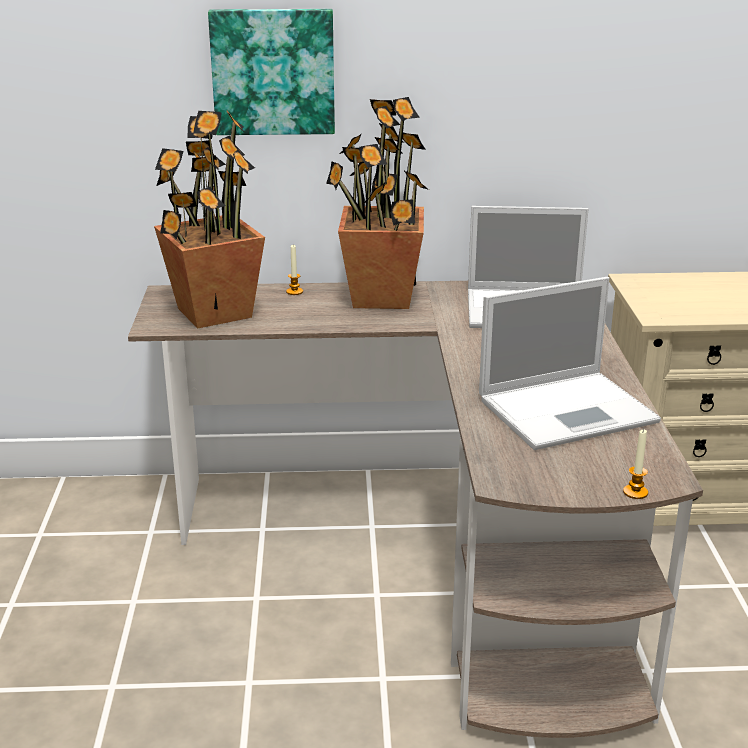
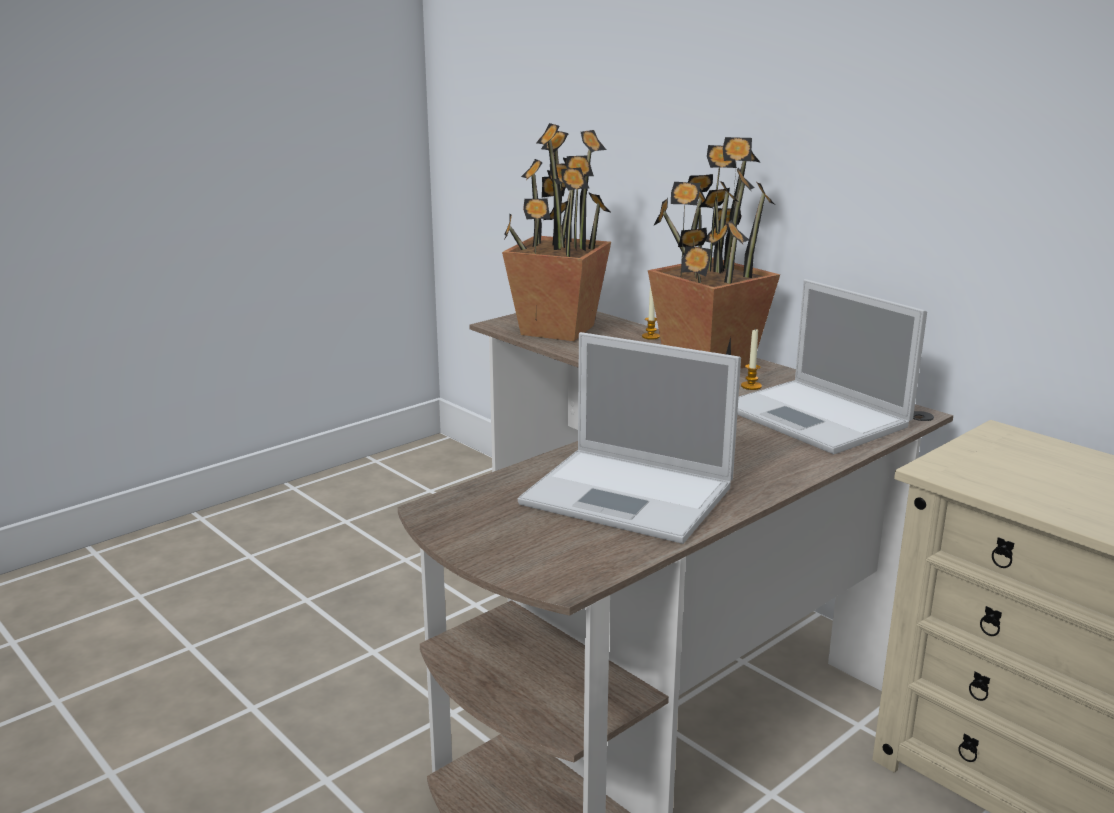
camera: 50 degrees right, 5 degrees down
picture [208,9,335,135] -> none
candle [623,429,648,499] -> candle moved to [741,328,762,390]

